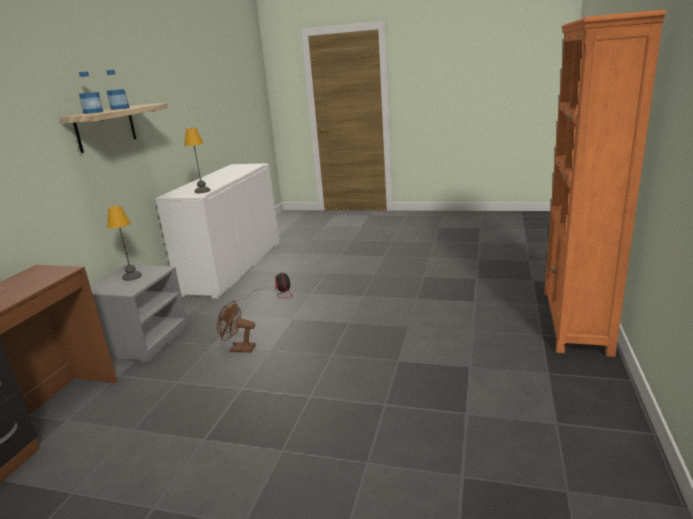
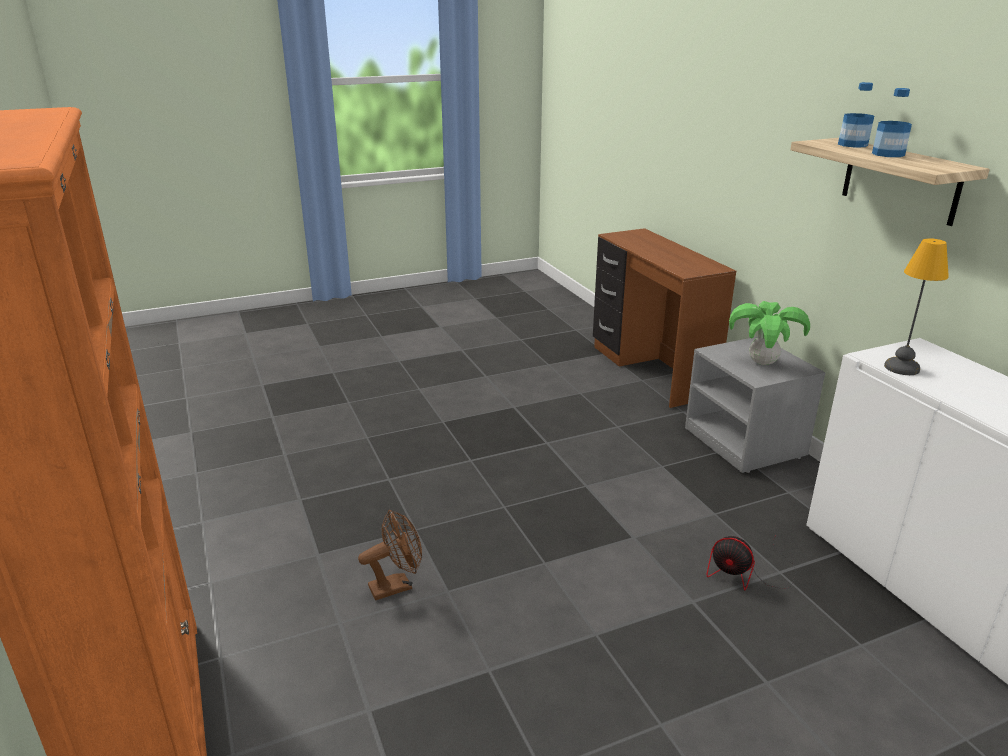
camera: 140 degrees right, 5 degrees up
table lamp [107,206,142,281] -> potted plant [729,301,810,365]
brown fan [217,301,256,353] -> brown fan moved to [358,510,422,600]

